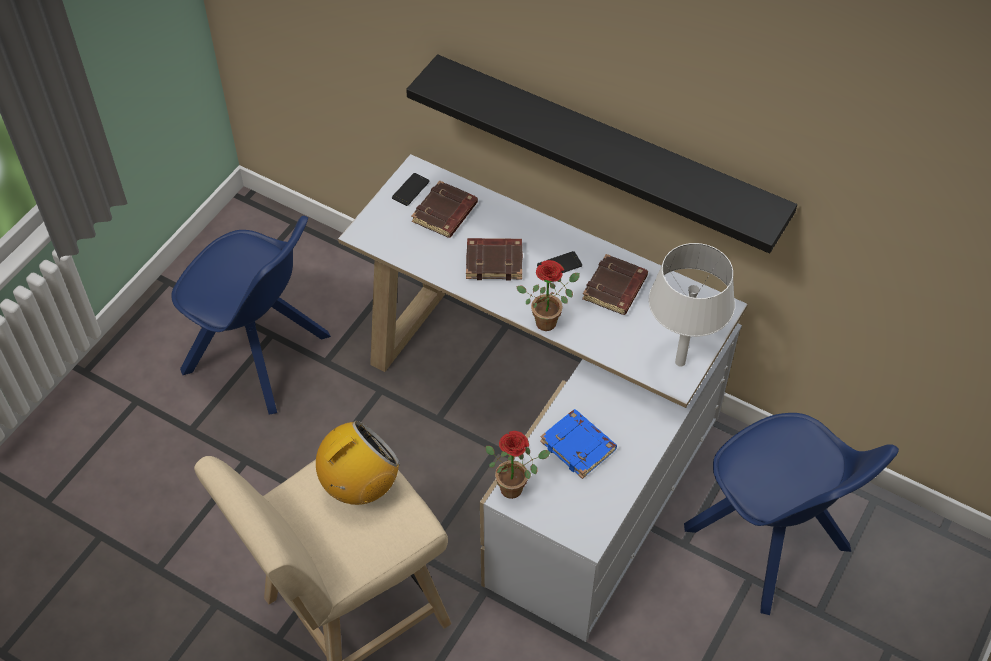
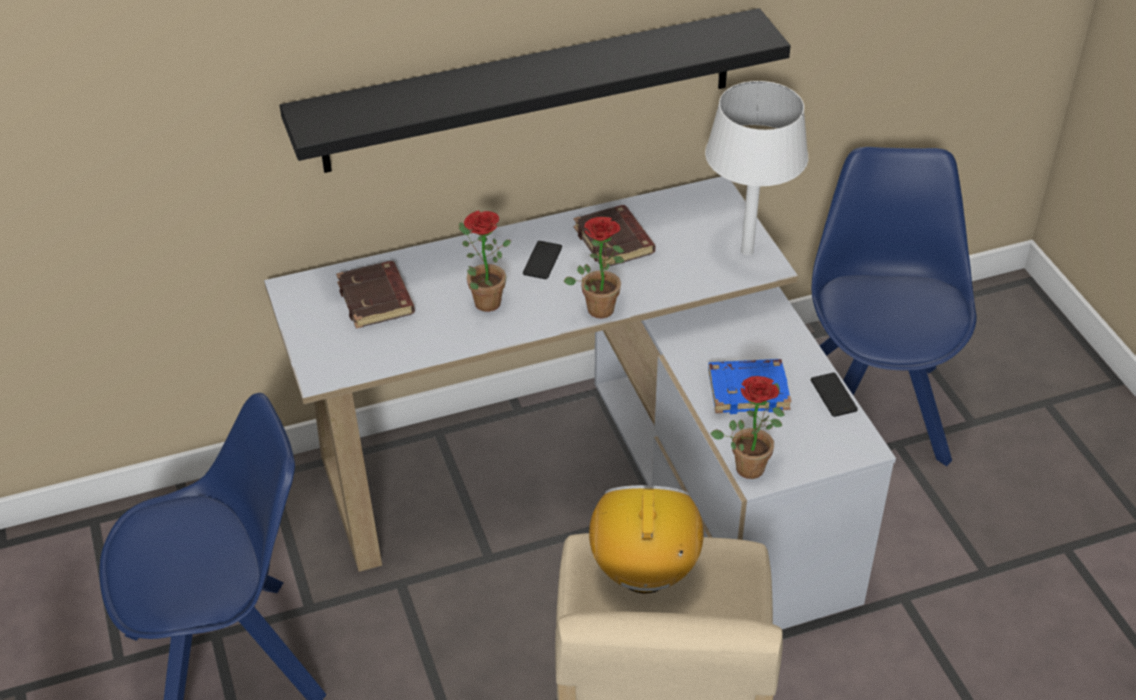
camera: 50 degrees left, 10 degrees down
phone [392,173,430,206] -> phone moved to [811,373,858,417]
brown book [466,238,523,281] -> potted plant [459,210,511,312]
blue chair [684,413,899,615] -> blue chair turned 90 degrees counterclockwise [812,147,977,466]

